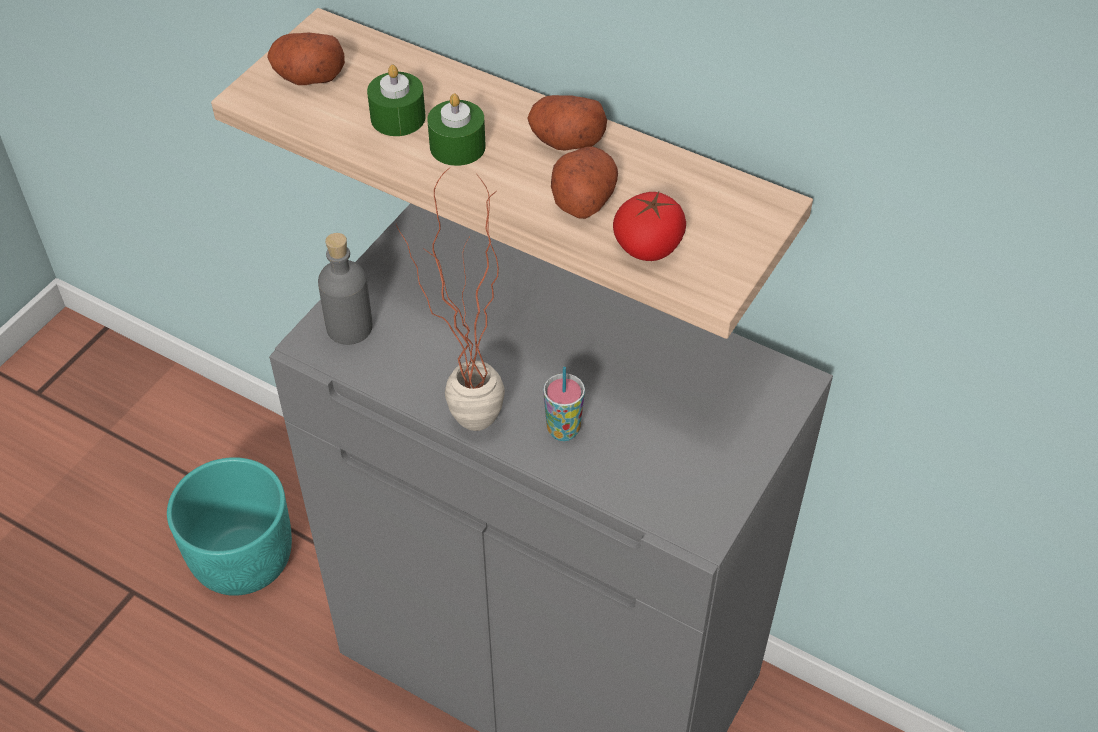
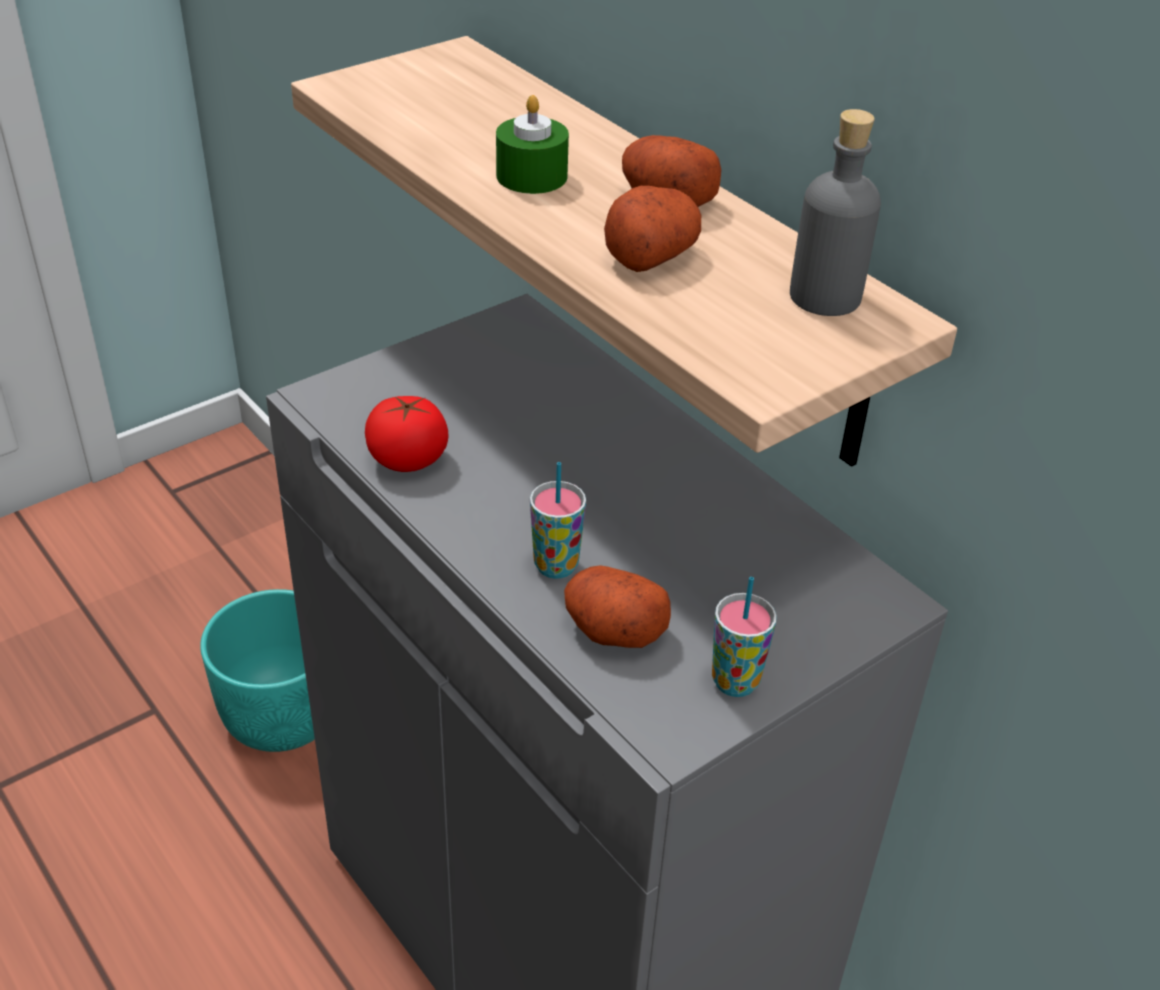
camera: 20 degrees right, 10 degrees down
potato [267,33,345,85] -> potato moved to [564,566,671,648]
grey bottle [318,233,373,345] -> grey bottle moved to [790,109,881,316]
green candle [367,65,426,136] -> none
potted plant [396,167,505,431] -> none
tomato [613,192,686,261] -> tomato moved to [365,396,449,472]
none -> cup [712,577,777,697]

